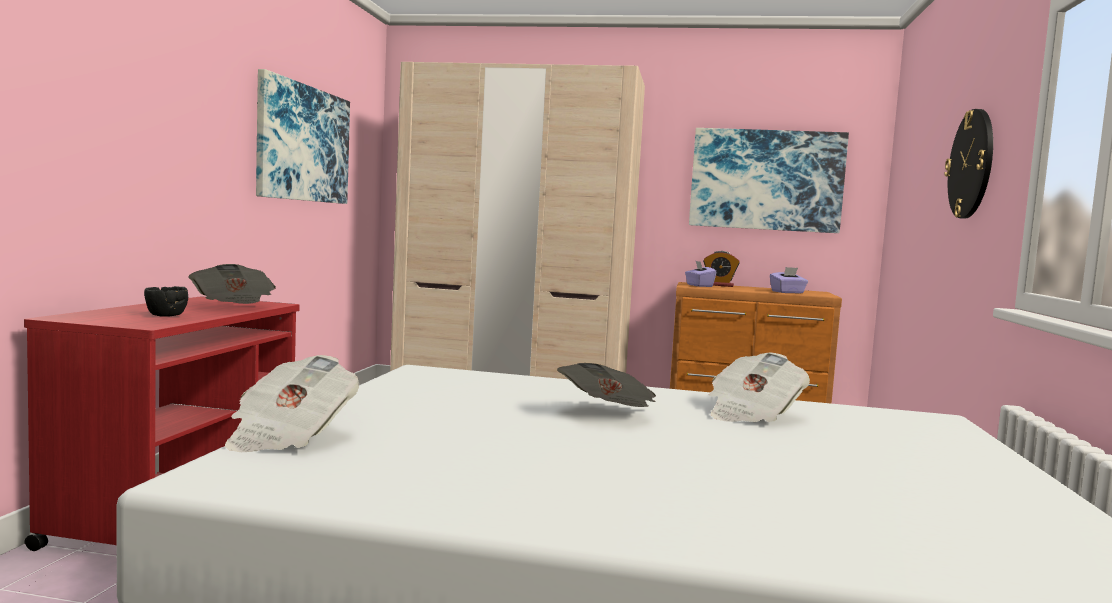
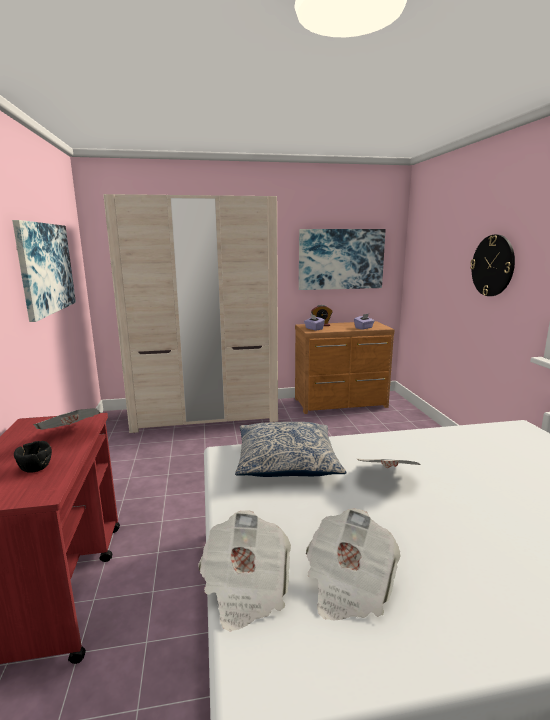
camera: 20 degrees left, 10 degrees up
newspaper [709,353,810,422] -> newspaper moved to [306,508,401,621]
none -> pillow [235,422,347,477]

